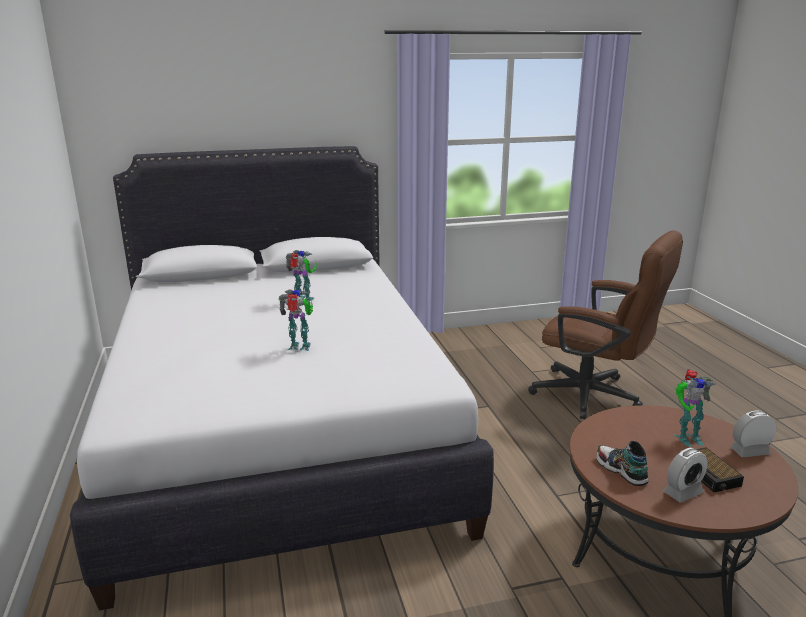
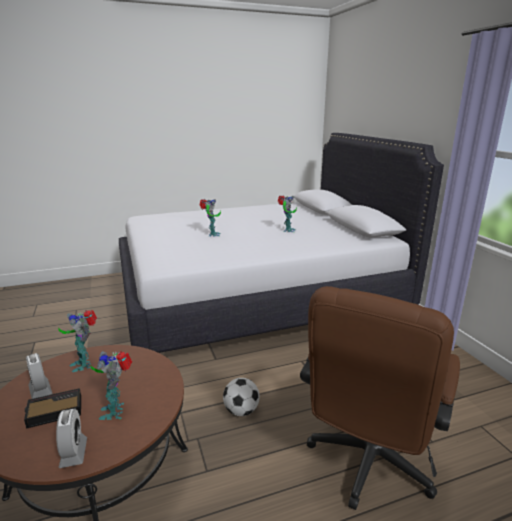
camera: 85 degrees right, 0 degrees up
shoe [597,441,648,486] -> toy robot [58,310,97,373]
none -> football [223,378,260,416]

